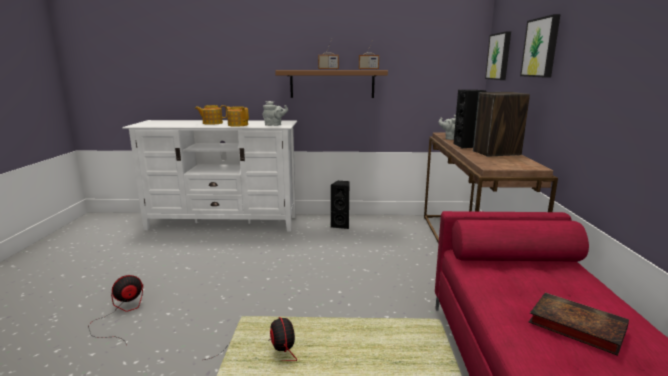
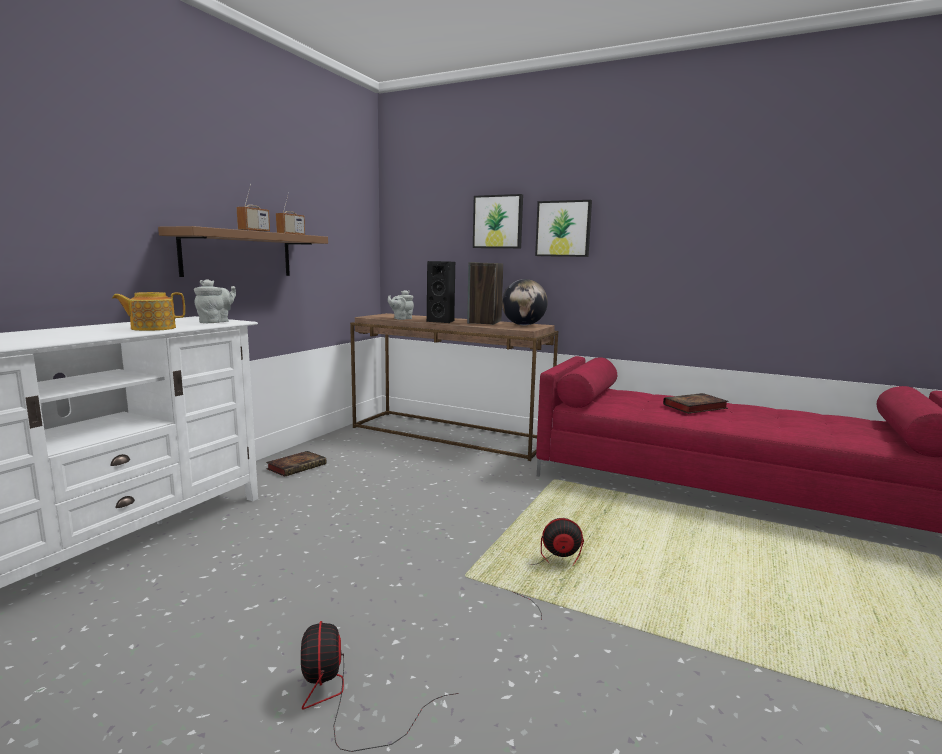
camera: 65 degrees left, 5 degrees down
teapot [195,105,227,125] -> none
black speaker [330,181,350,229] -> book [266,451,326,477]
picture [485,31,511,80] -> picture moved to [535,200,592,257]
none -> globe [502,279,548,325]

